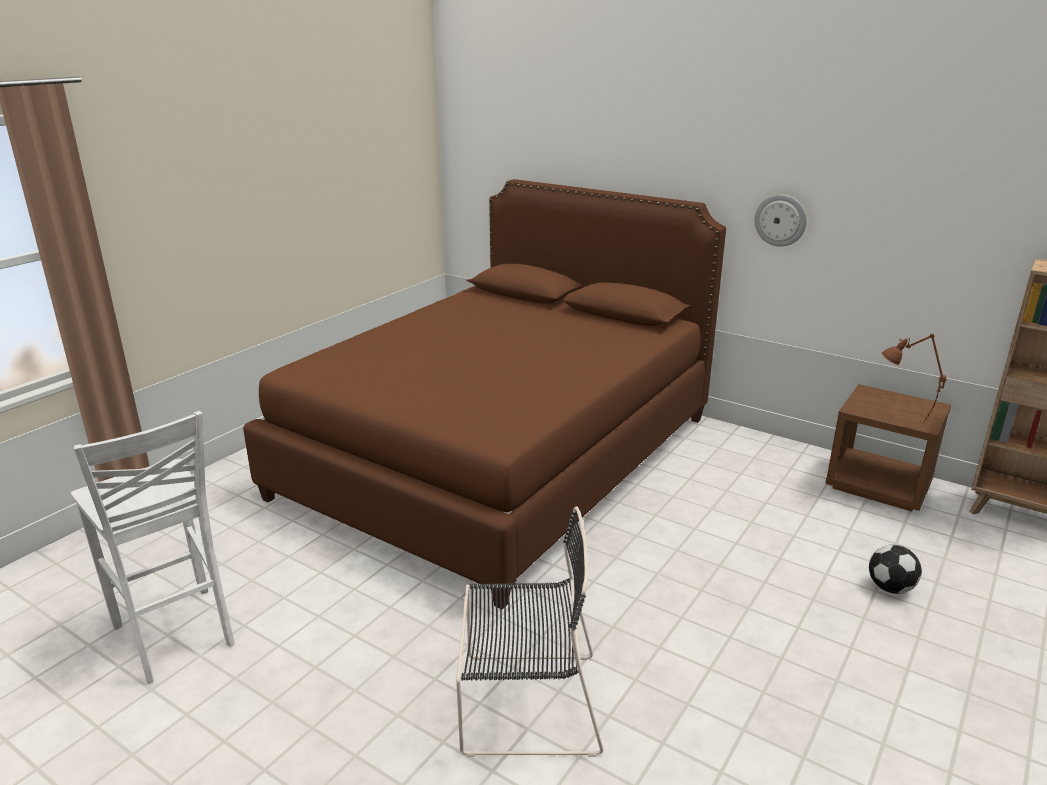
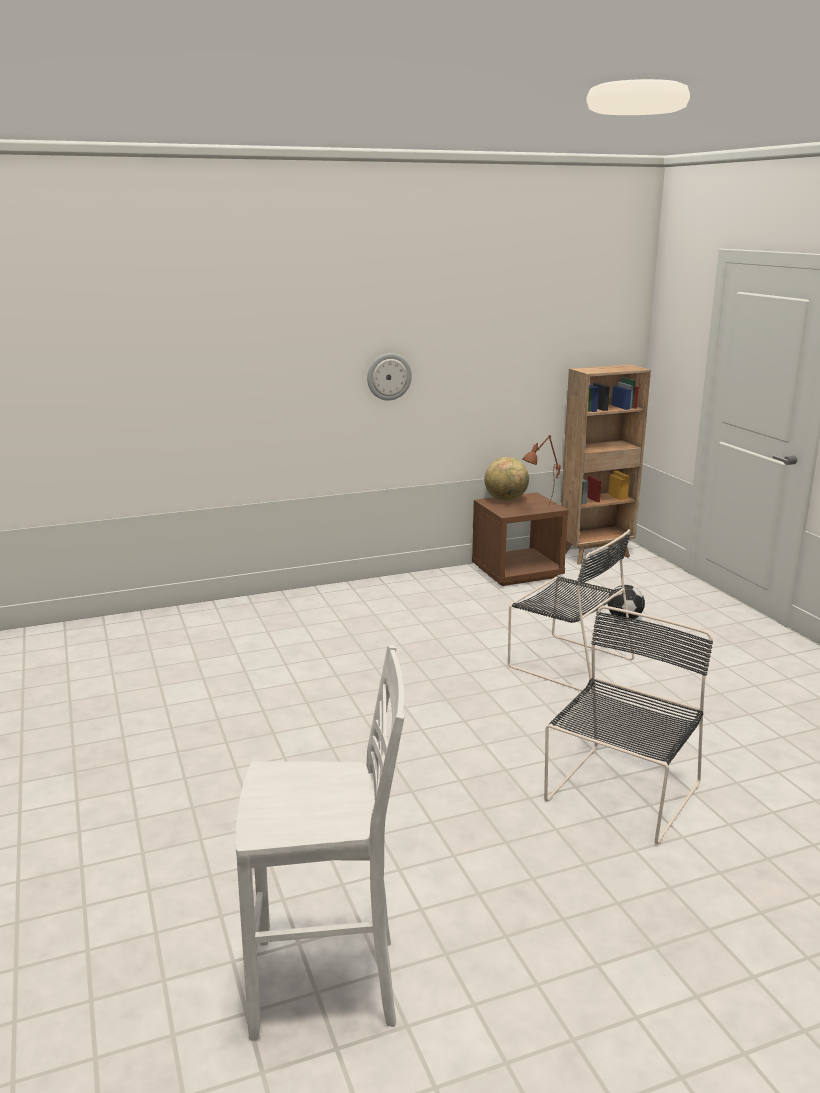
camera: 55 degrees left, 5 degrees down
brown bed [243,179,726,610] -> none
none -> globe [484,457,529,502]
none -> black chair [508,529,634,694]

